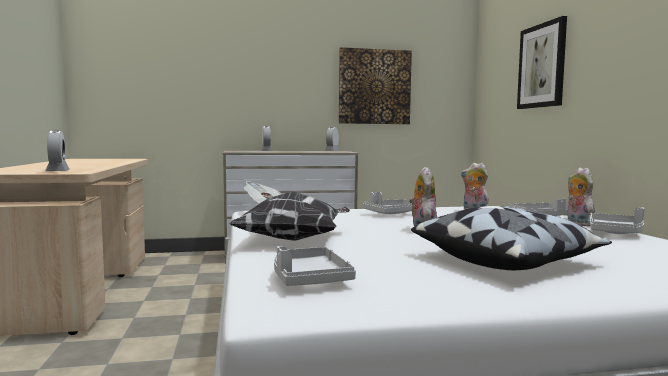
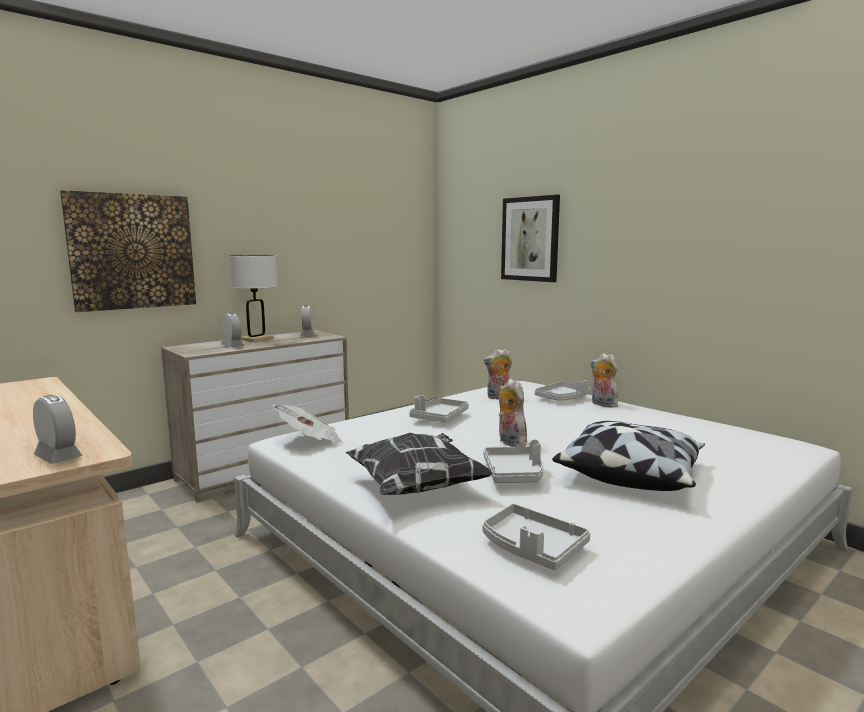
camera: 30 degrees left, 5 degrees up
picture [339,47,412,124] -> picture moved to [60,190,196,312]
grey tray [590,207,644,234] -> grey tray moved to [483,439,543,483]
none -> white table lamp [228,255,278,342]

